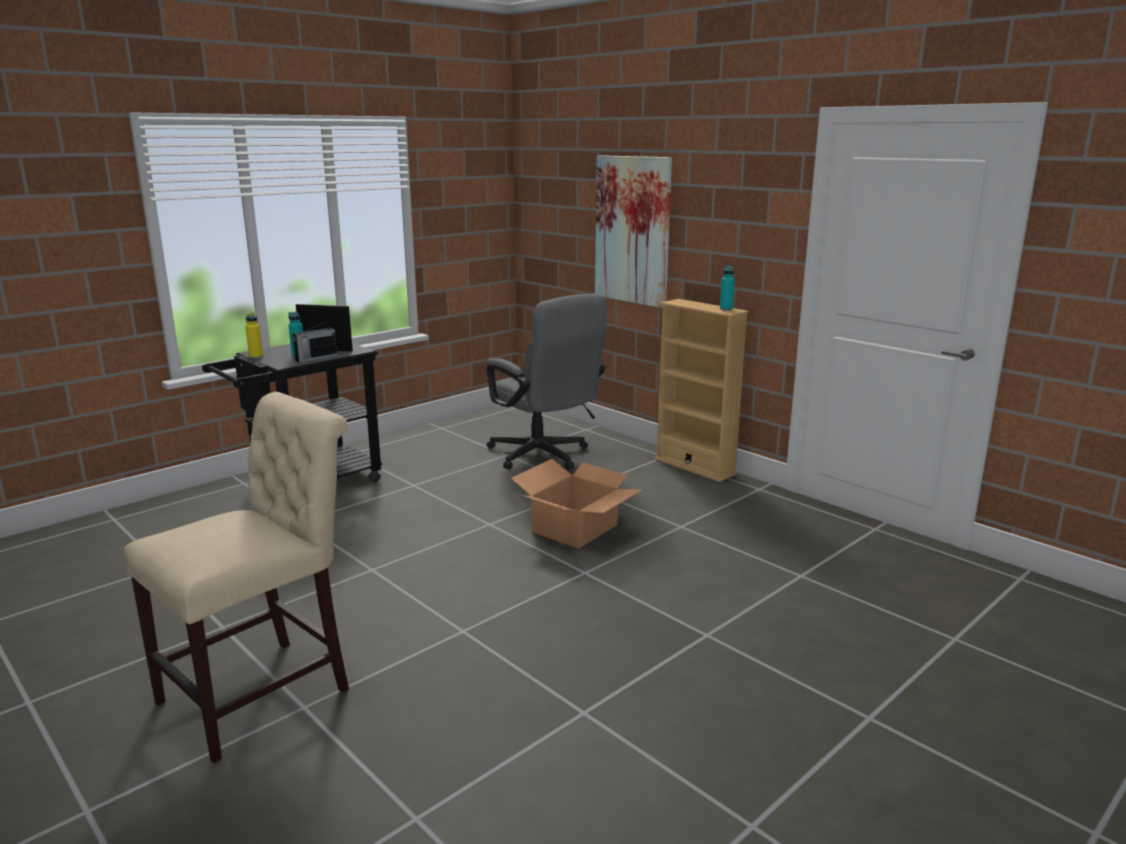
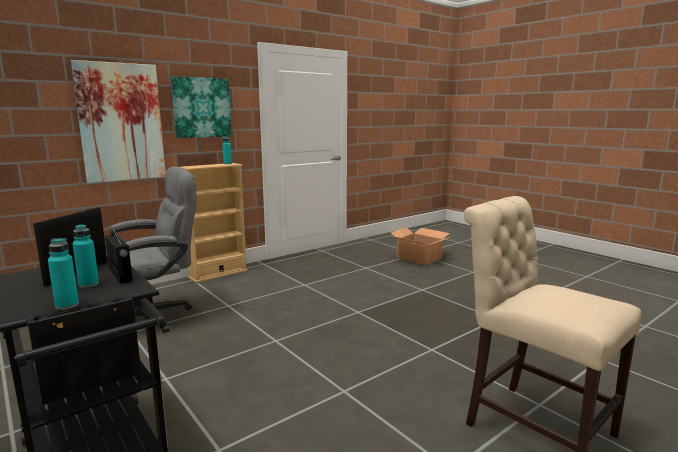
camera: 85 degrees left, 5 degrees down
yellow bottle [245,313,263,359] -> turquoise bottle [48,238,79,310]
cardboard box [511,459,642,549] -> cardboard box moved to [389,228,450,265]
none -> picture [171,76,232,138]

